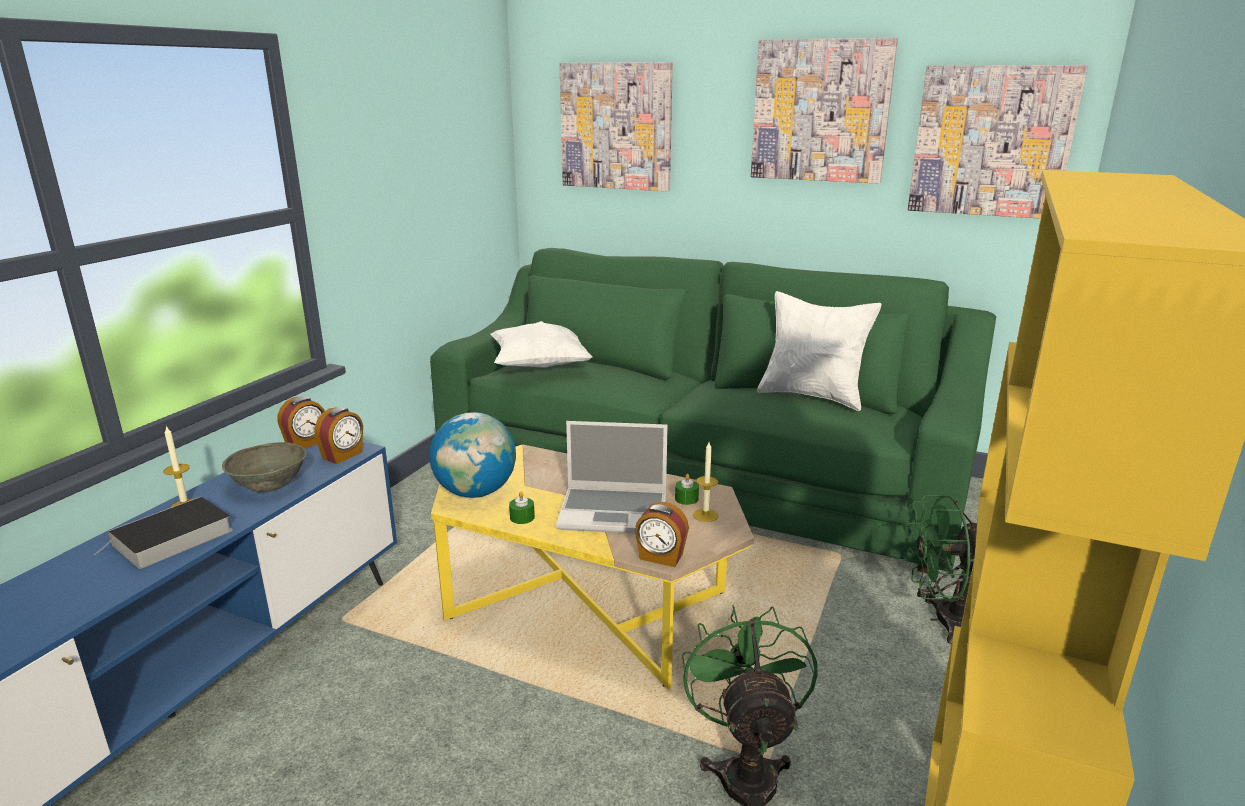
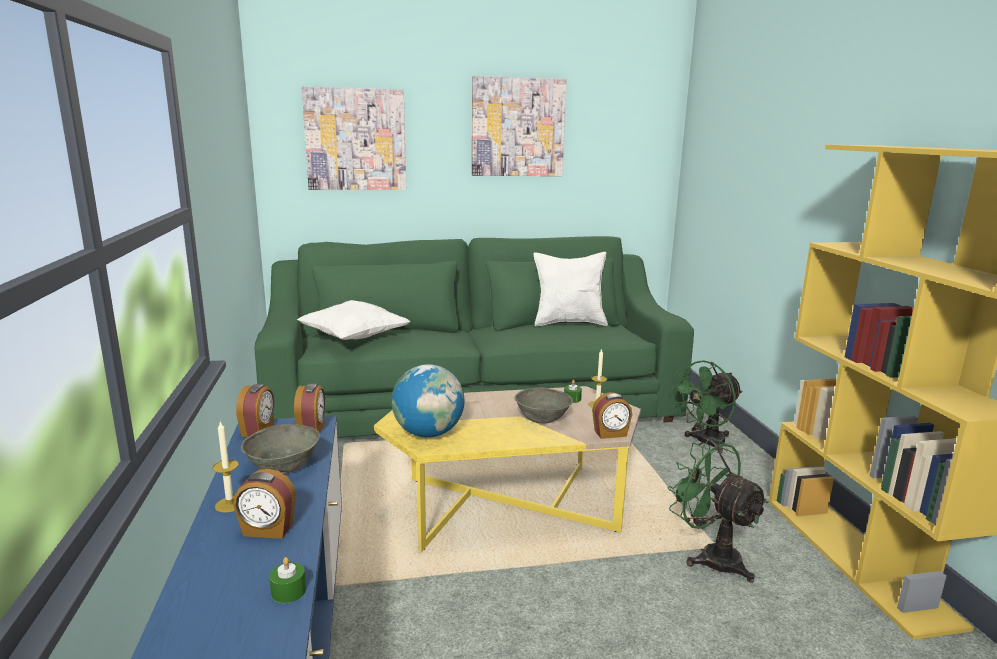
camera: 35 degrees left, 5 degrees down
book [95,497,233,569] -> alarm clock [233,469,296,539]
green candle [509,492,535,524] -> green candle moved to [269,557,306,603]
laptop [556,421,668,533] -> grey bowl [514,387,573,424]
picture [908,65,1088,219] -> none

